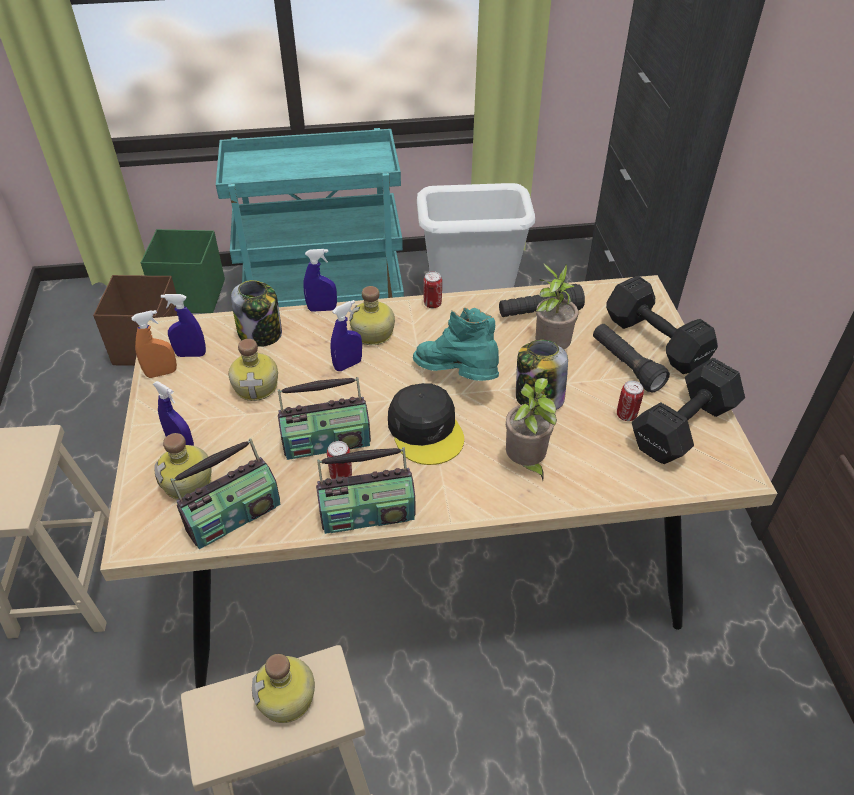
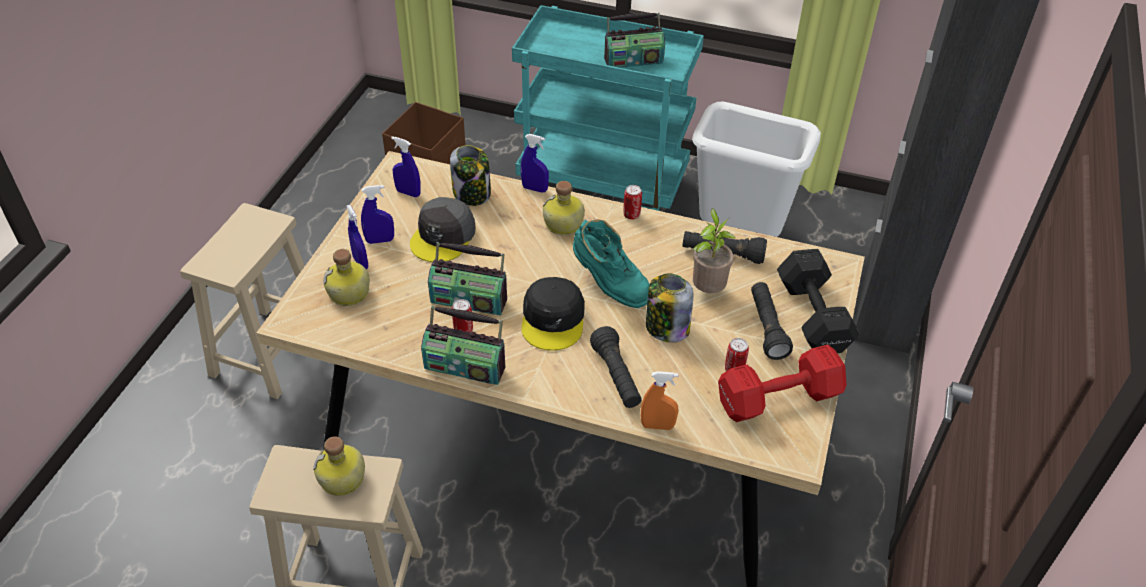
camera: 25 degrees right, 0 degrees up
orange spray bottle [131,310,177,378] -> orange spray bottle moved to [641,371,678,430]
green storage box [141,229,225,313] -> none
radio [170,438,281,549] -> radio moved to [604,13,665,68]
bottle [229,339,278,401] -> grey cap [410,197,476,262]
blue spray bottle [330,300,362,371] -> blue spray bottle moved to [361,185,394,244]
turquoise boot [413,307,499,381] -> turquoise boot turned 150 degrees clockwise [573,219,650,308]
potted plant [506,378,557,481] -> black flashlight [590,326,642,408]
black dumbbell [632,358,745,464] -> red dumbbell [718,345,847,422]

